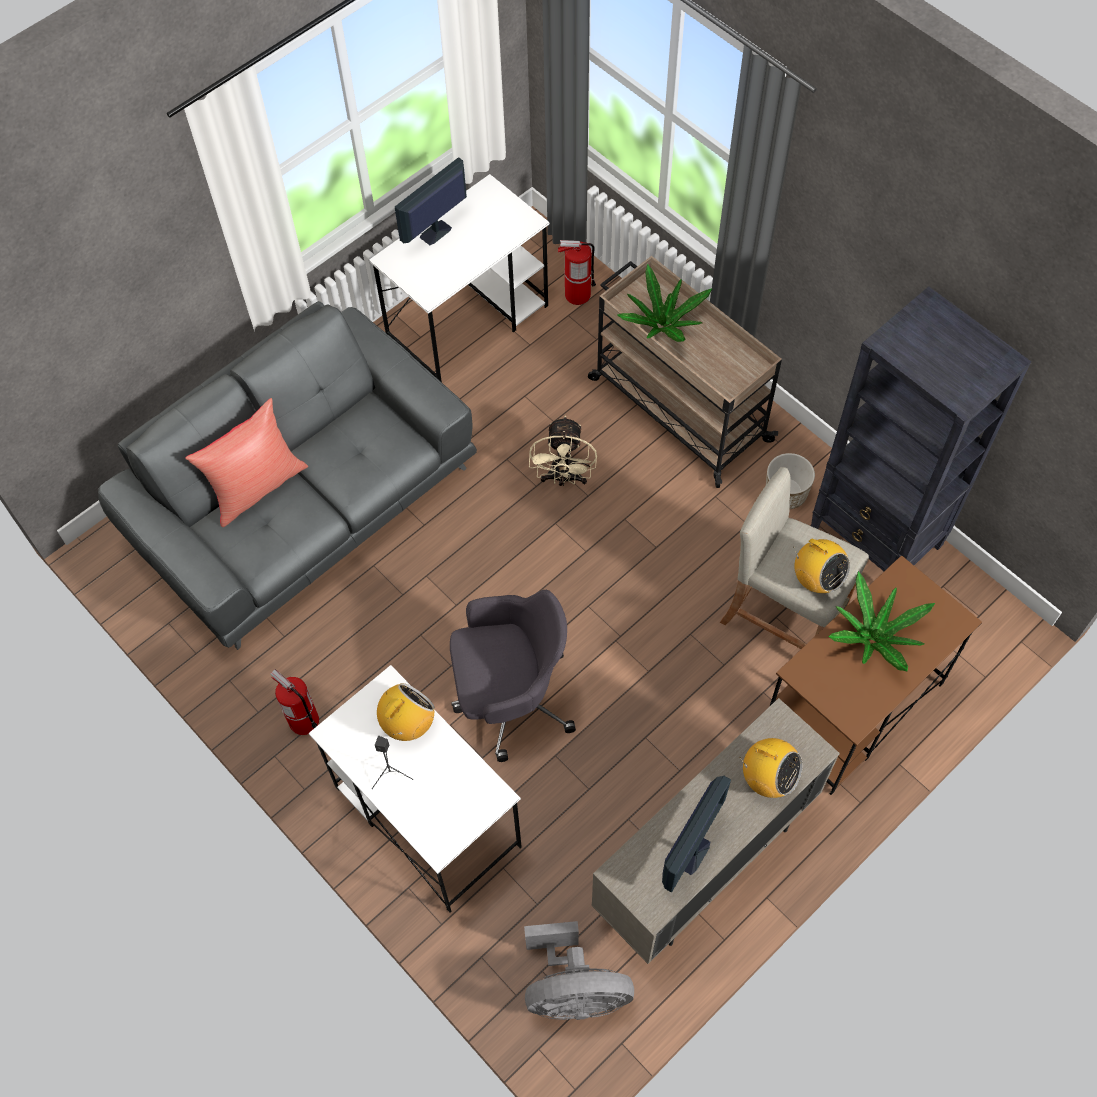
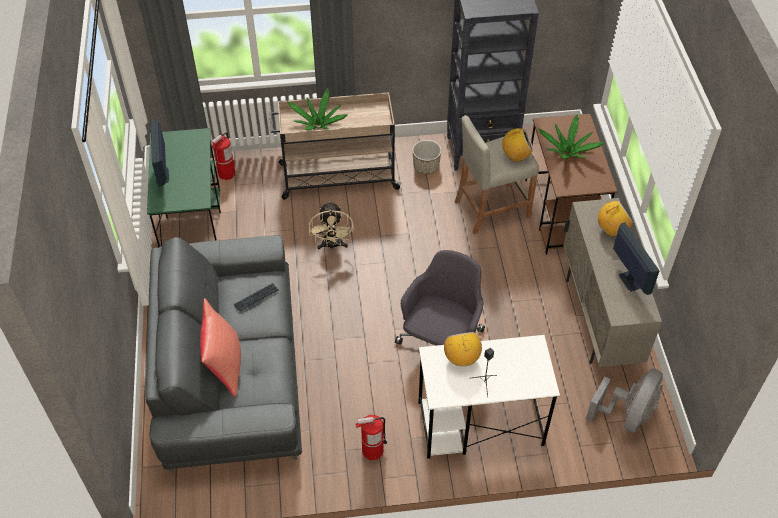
camera: 55 degrees left, 10 degrees down
white desk [369,174,550,382] -> green desk [147,128,221,247]
beige fan [529,415,597,486] -> beige fan turned 45 degrees clockwise [309,201,354,250]
none -> keyboard [234,283,279,312]

